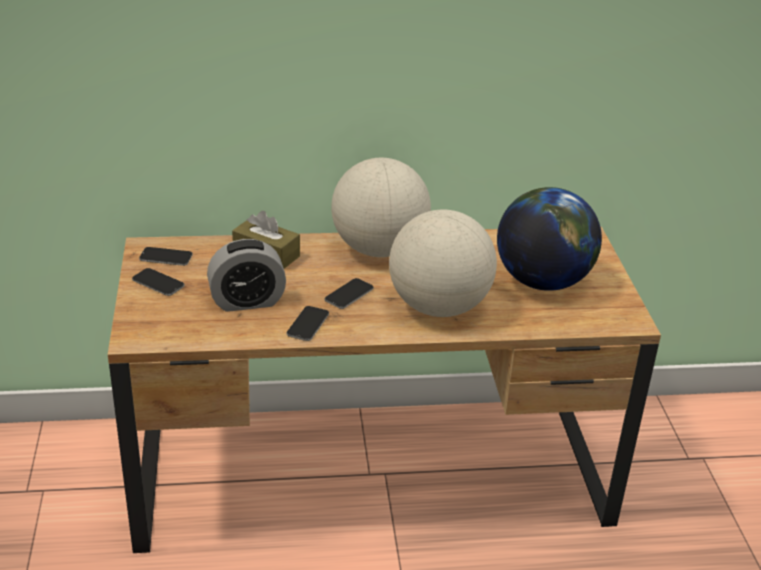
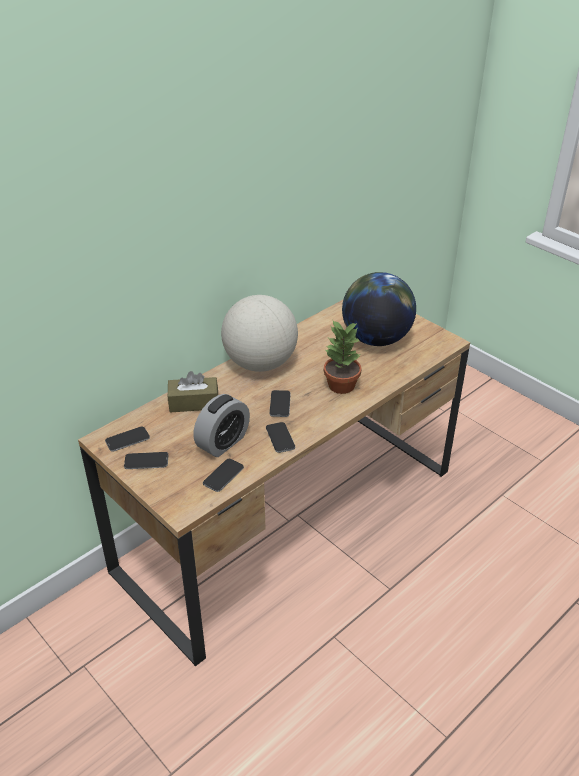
camera: 35 degrees left, 5 degrees up
globe [389,209,497,317] -> potted plant [324,321,362,394]
none -> phone [203,459,244,492]

